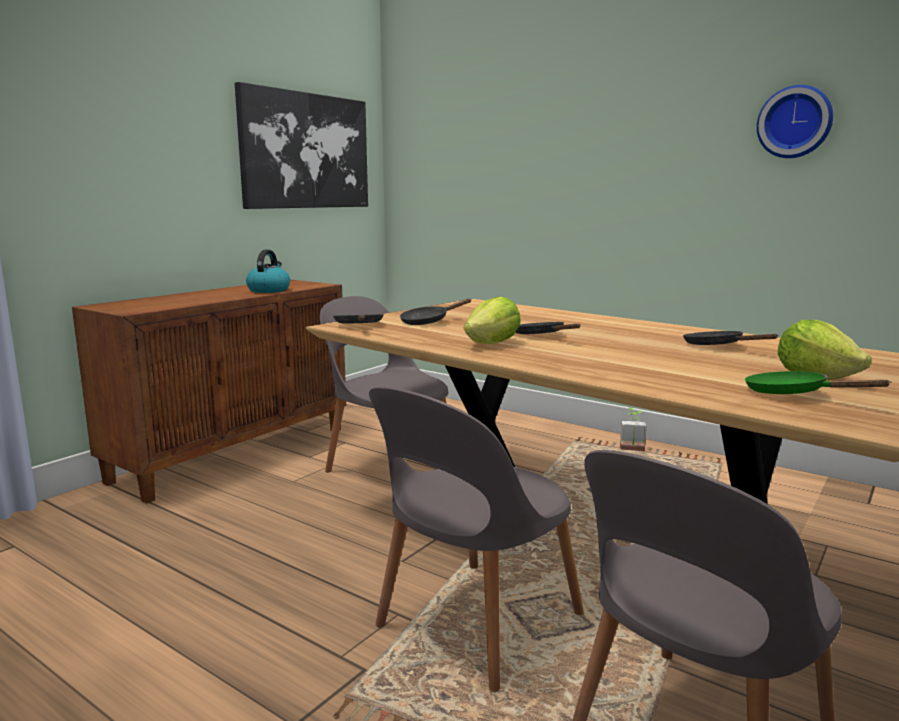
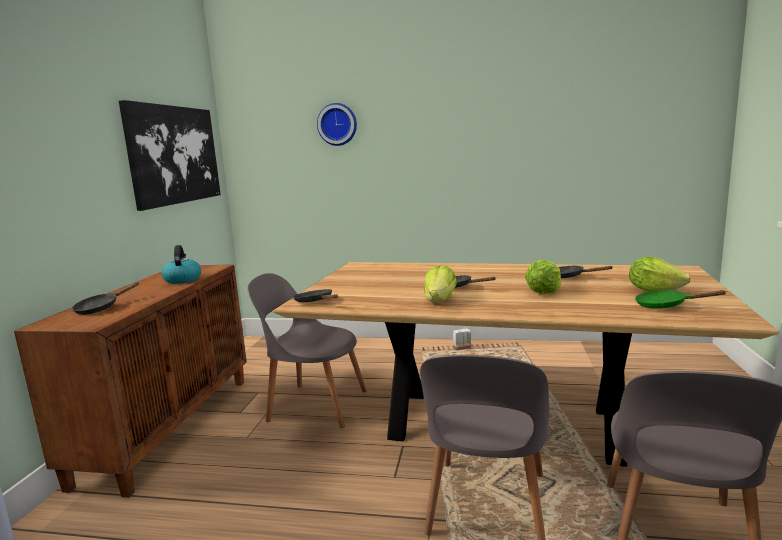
camera: 25 degrees left, 0 degrees up
black frying pan [400,299,471,325] -> black frying pan moved to [72,282,139,315]
wall clock [757,85,833,158] -> wall clock moved to [317,103,357,146]
none -> lettuce [525,260,561,294]

